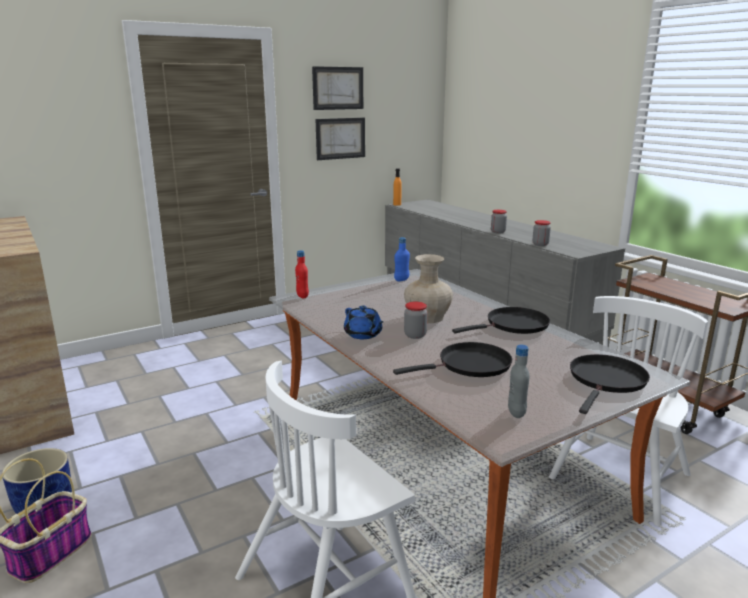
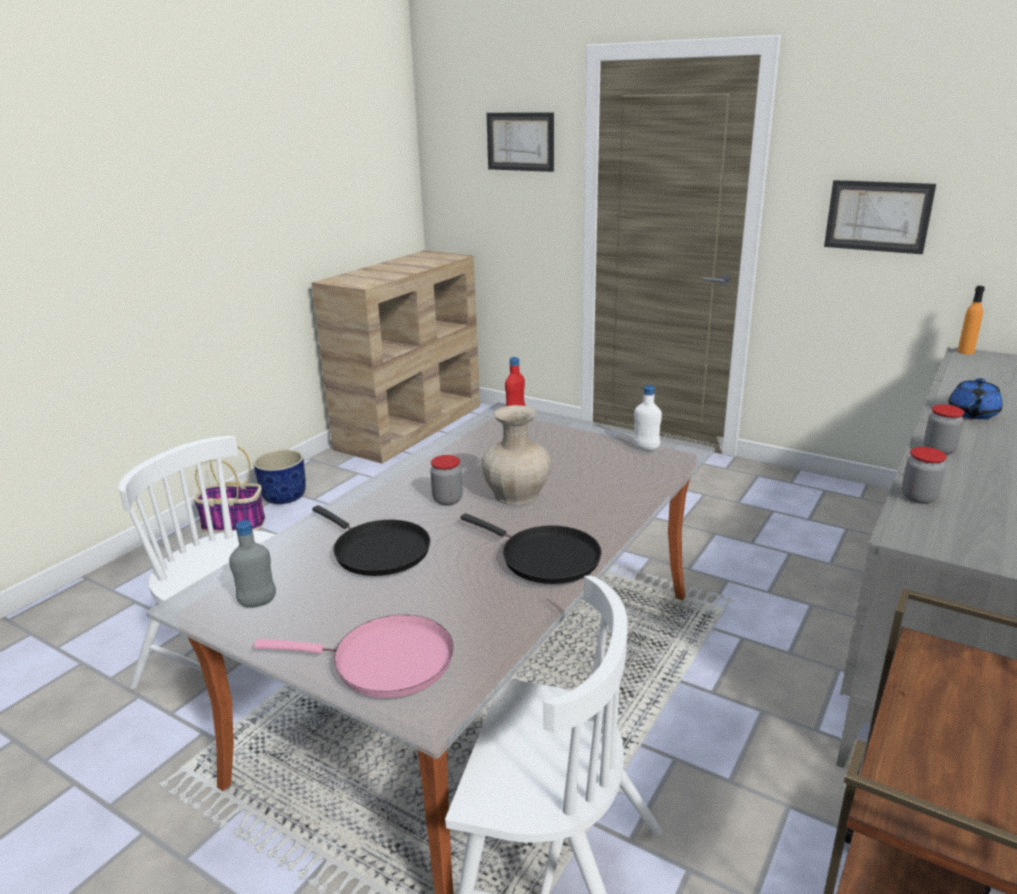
camera: 65 degrees right, 5 degrees up
picture [312,66,363,110] -> picture moved to [486,112,554,172]
blue teapot [344,306,384,339] -> blue teapot moved to [949,378,1003,419]
blue bottle [394,237,410,281] -> white bottle [633,385,662,451]
black frying pan [570,354,650,414] -> pink frying pan [254,615,454,698]

